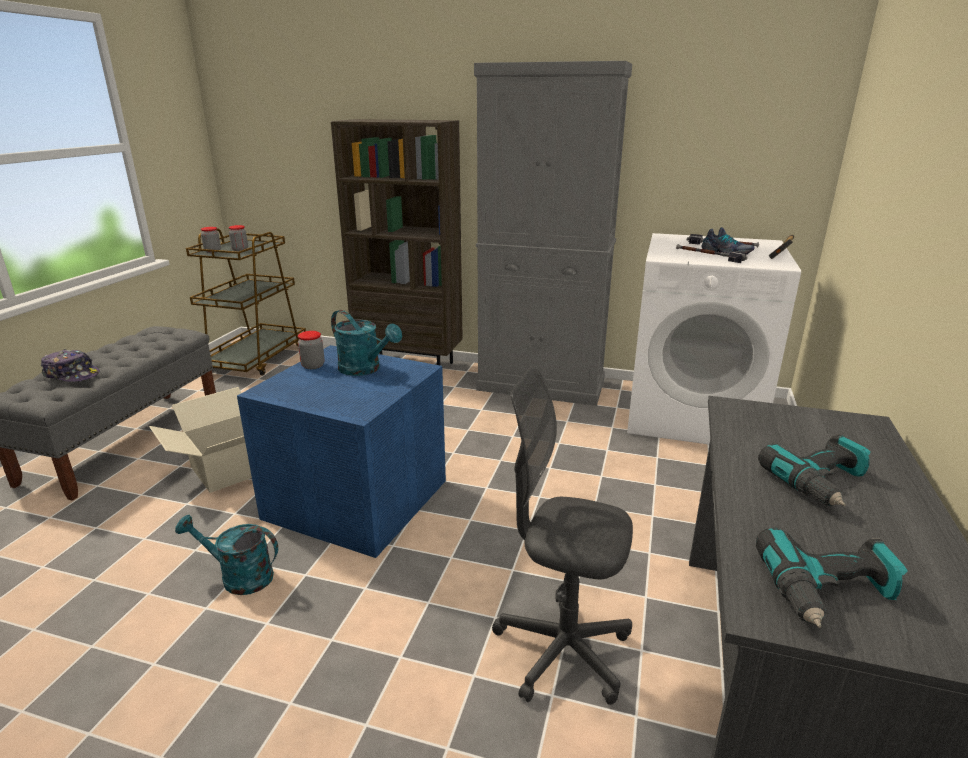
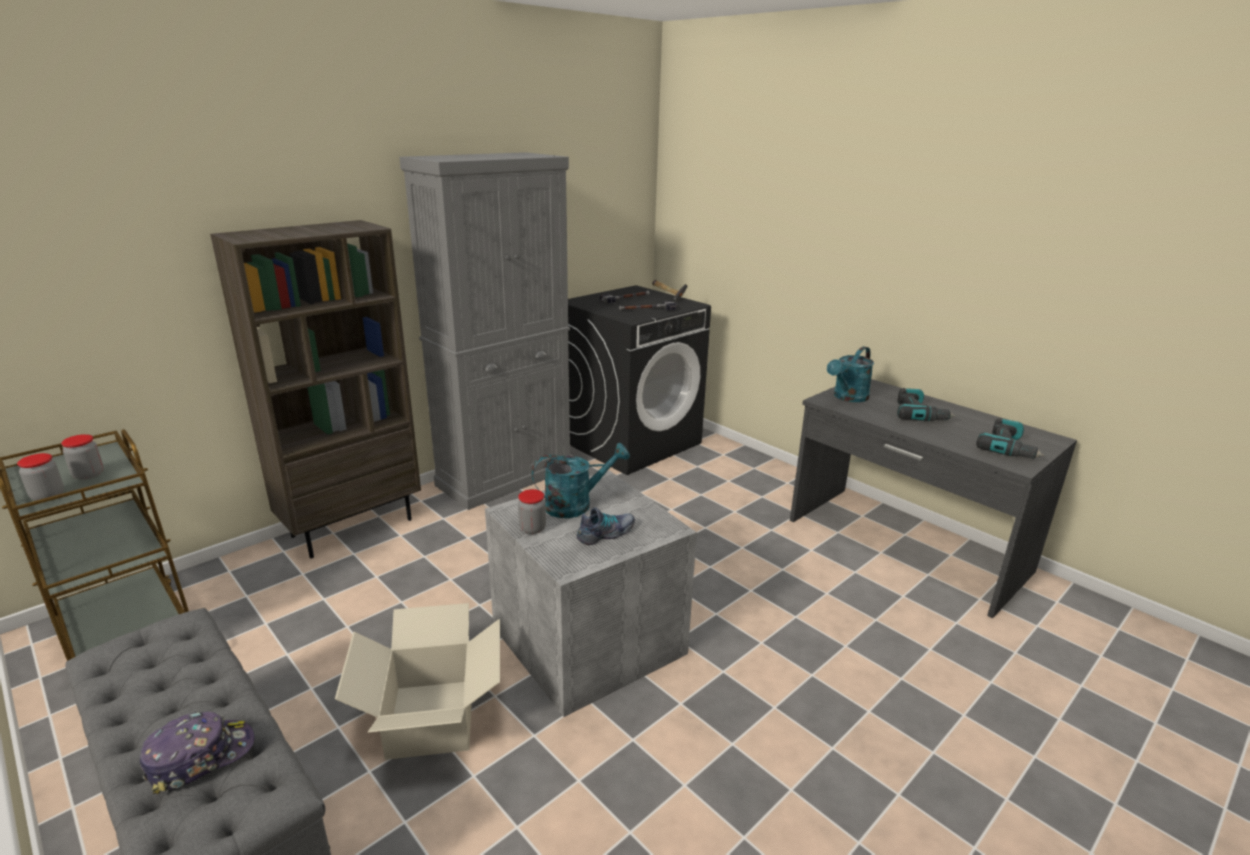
camera: 60 degrees left, 0 degrees up
turquoise watering can [175,515,278,595] -> turquoise watering can moved to [827,346,874,402]
blue storage box [237,345,446,558] -> grey storage box [485,470,697,717]
grey office chair [492,366,633,705] -> none
white washing machine [627,233,801,444] -> black washing machine [568,285,711,475]
shoe [701,227,754,255] -> shoe moved to [577,507,635,545]

